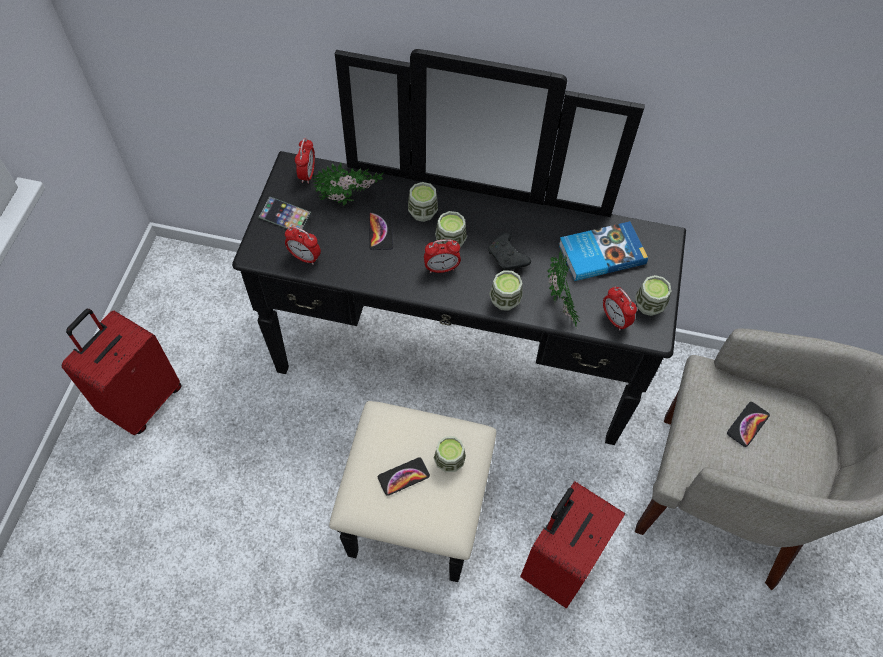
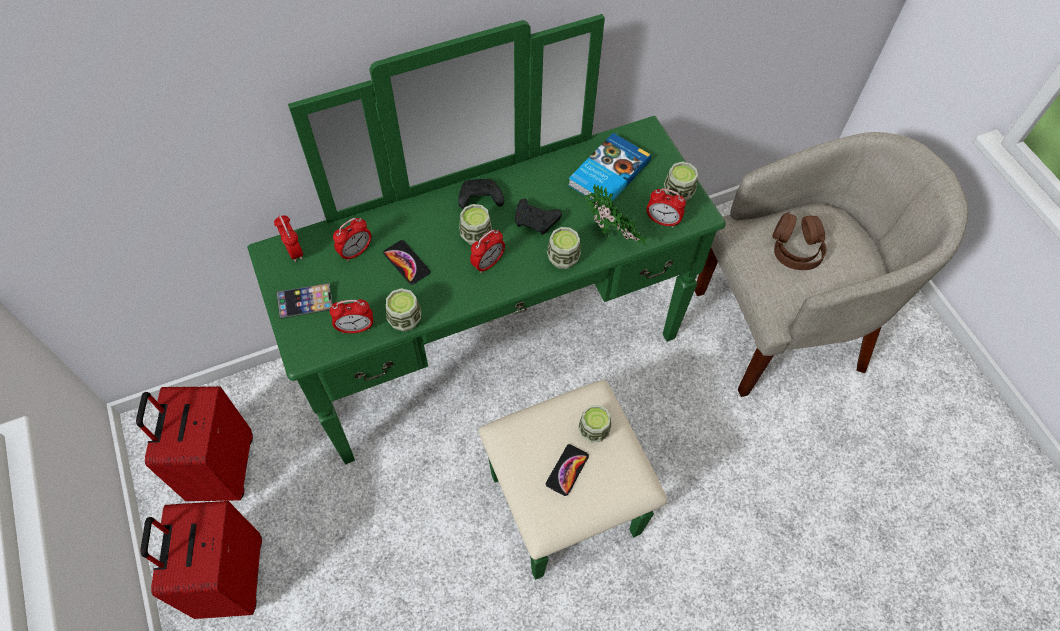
camera: 35 degrees left, 0 degrees up
black dresser [232,49,686,582] -> green dresser [247,14,726,580]
potted plant [312,163,383,206] -> alarm clock [333,218,372,261]
cup [408,182,438,222] -> cup moved to [386,288,421,332]
red suitcase [520,481,625,608] -> red suitcase moved to [136,386,253,501]
phone [727,402,770,447] -> brown headphones [772,212,827,270]
none -> black game controller [458,179,504,209]

